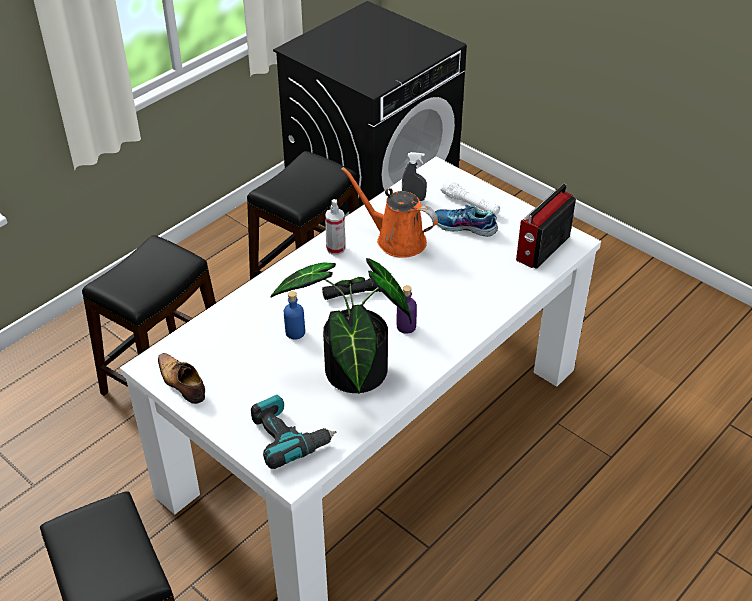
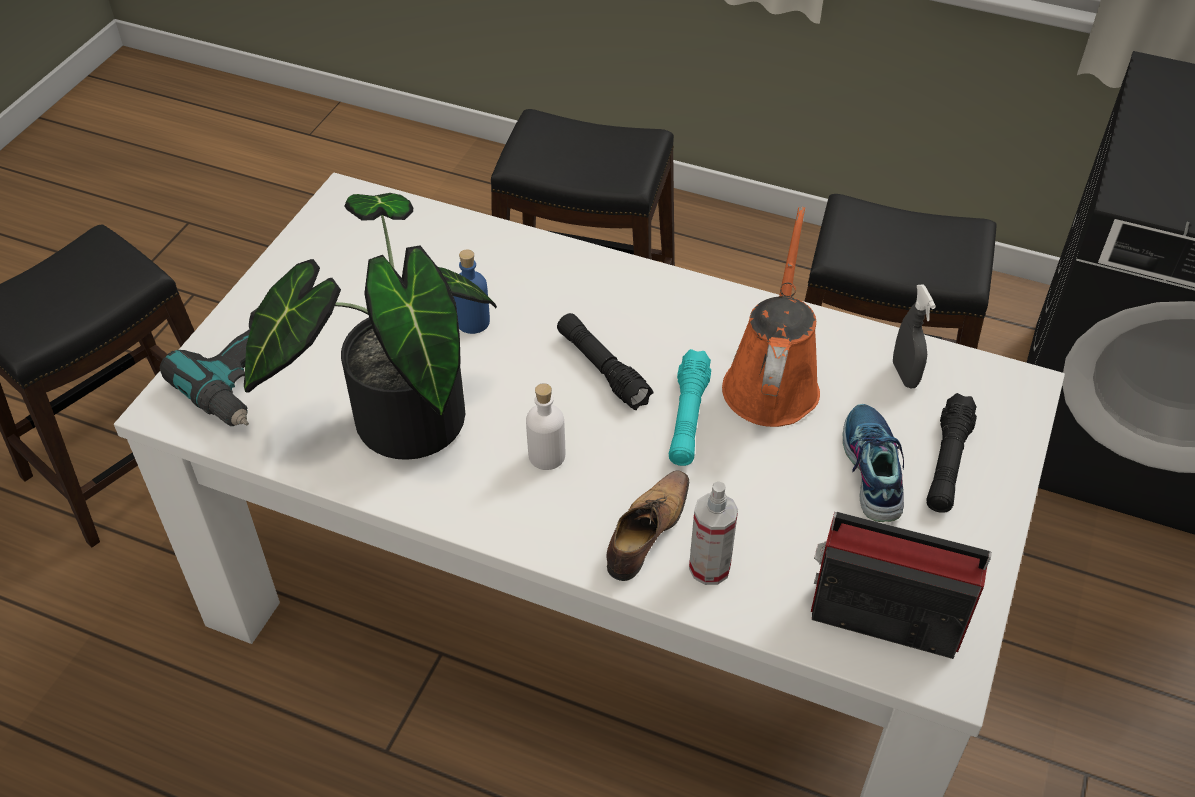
camera: 70 degrees right, 5 degrees up
shoe [158,353,205,404] -> shoe moved to [607,470,689,581]
spray bottle [325,199,345,255] -> spray bottle moved to [689,482,738,585]
purple bottle [397,285,417,334] -> white bottle [526,383,565,470]
white flashlight [441,180,500,216] -> black flashlight [926,393,977,513]
none -> turquoise flashlight [669,349,711,466]

